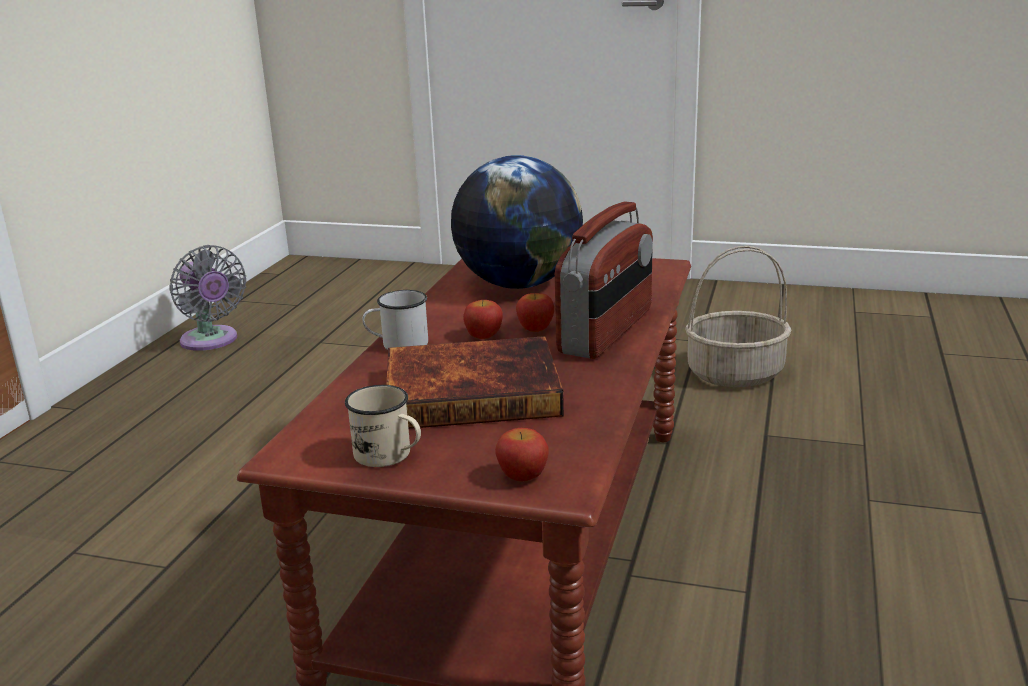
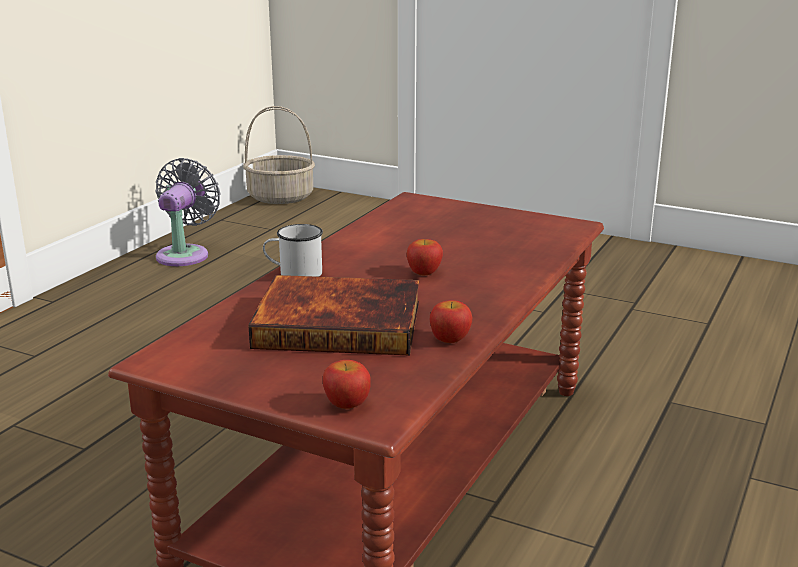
camera: 10 degrees right, 0 degrees up
grey fan [169,245,246,351] -> grey fan turned 135 degrees counterclockwise [155,158,221,266]
beige mug [345,385,421,467] -> none
globe [451,155,583,289] -> none
apple [463,300,503,339] -> apple moved to [430,300,472,343]
radio [555,201,653,359] -> none
basket [685,246,792,387] -> basket moved to [243,106,315,204]

